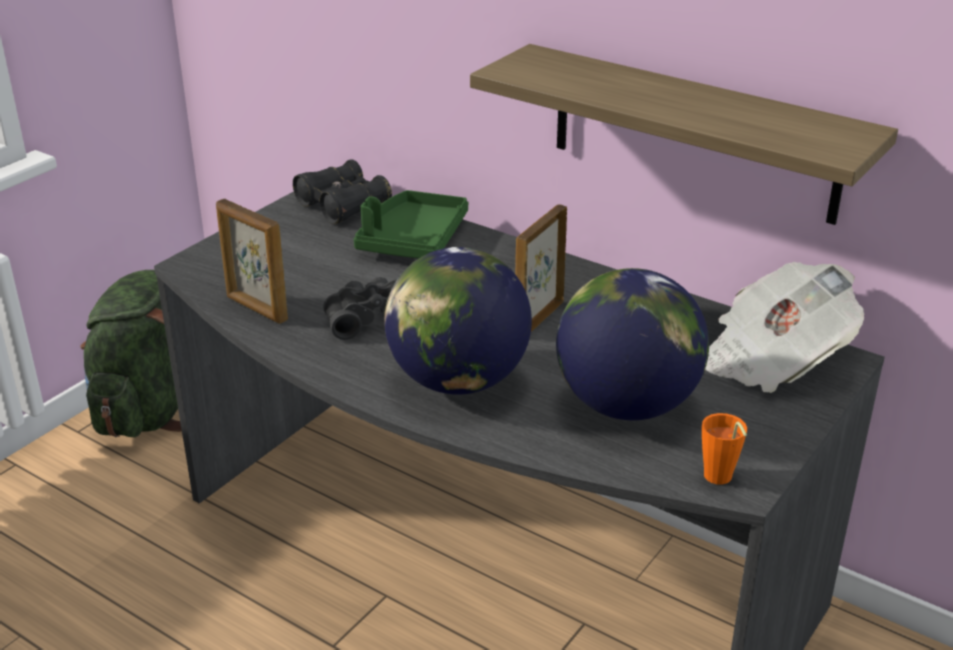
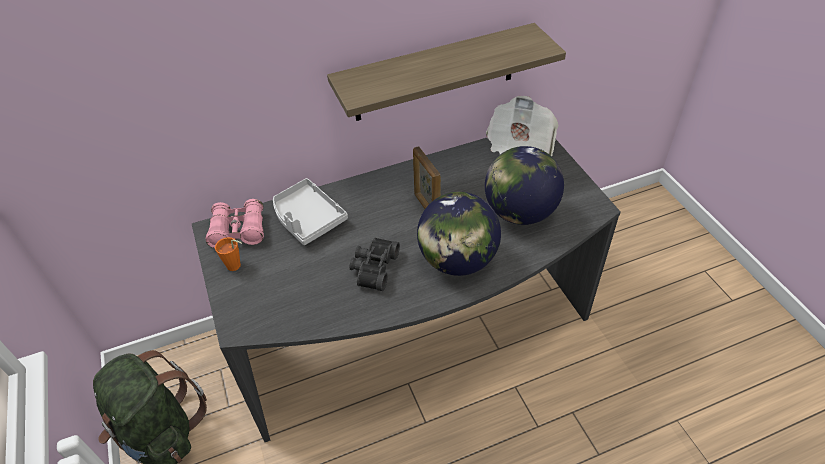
camera: 55 degrees left, 15 degrees up
picture frame [216,199,288,324] -> none
black binoculars [293,160,392,224] -> pink binoculars [206,199,264,248]
green tray [353,190,468,258] -> grey tray [273,178,348,245]
orange cup [702,413,747,485] -> orange cup moved to [215,237,242,271]

